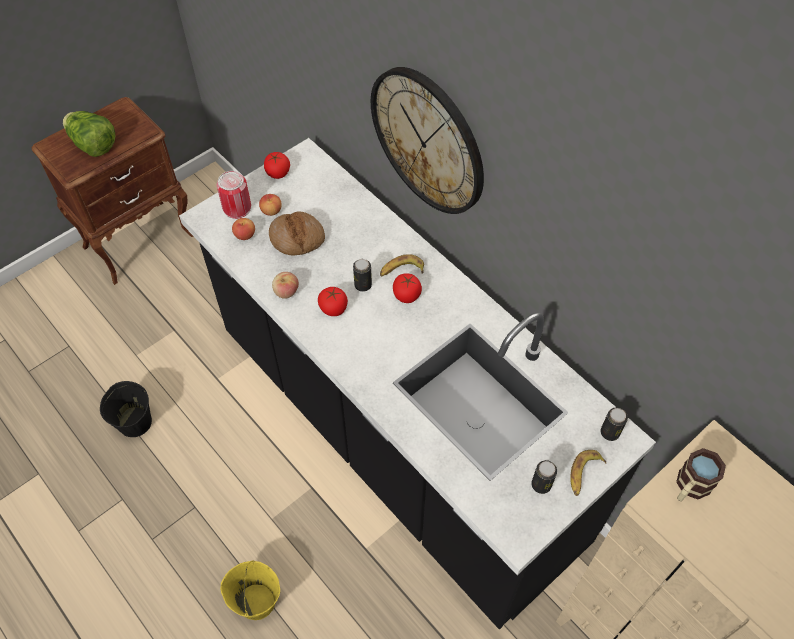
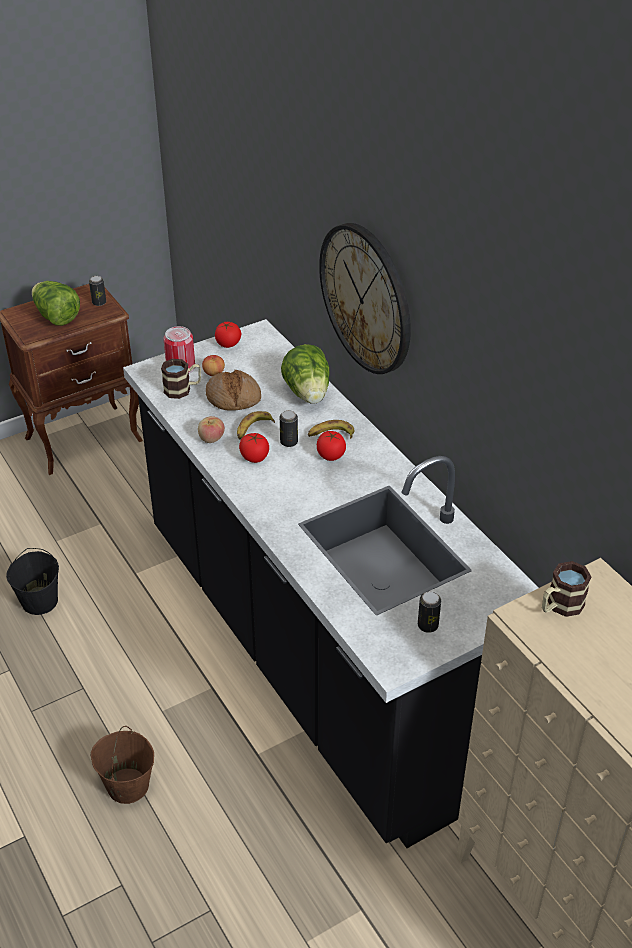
camera: 10 degrees right, 15 degrees down
yellow bucket [220,560,280,620] -> brown bucket [91,726,154,804]
apple [232,218,255,240] -> mug [161,359,201,399]
banana [570,450,606,496] -> banana moved to [237,411,275,440]
can [601,408,628,441] -> can moved to [89,276,106,306]
none -> lettuce [281,344,330,404]

